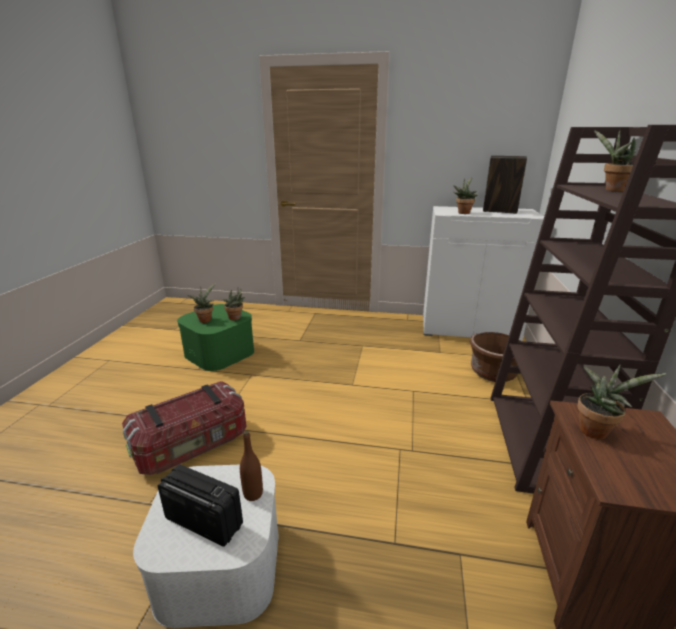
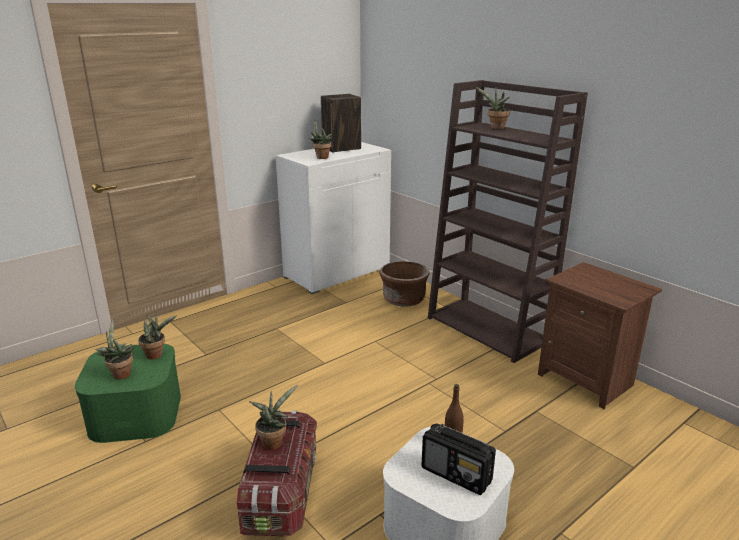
camera: 50 degrees left, 0 degrees up
radio [158,464,243,547] -> radio turned 120 degrees counterclockwise [421,423,496,495]
potted plant [577,365,666,439] -> potted plant moved to [249,384,298,450]

